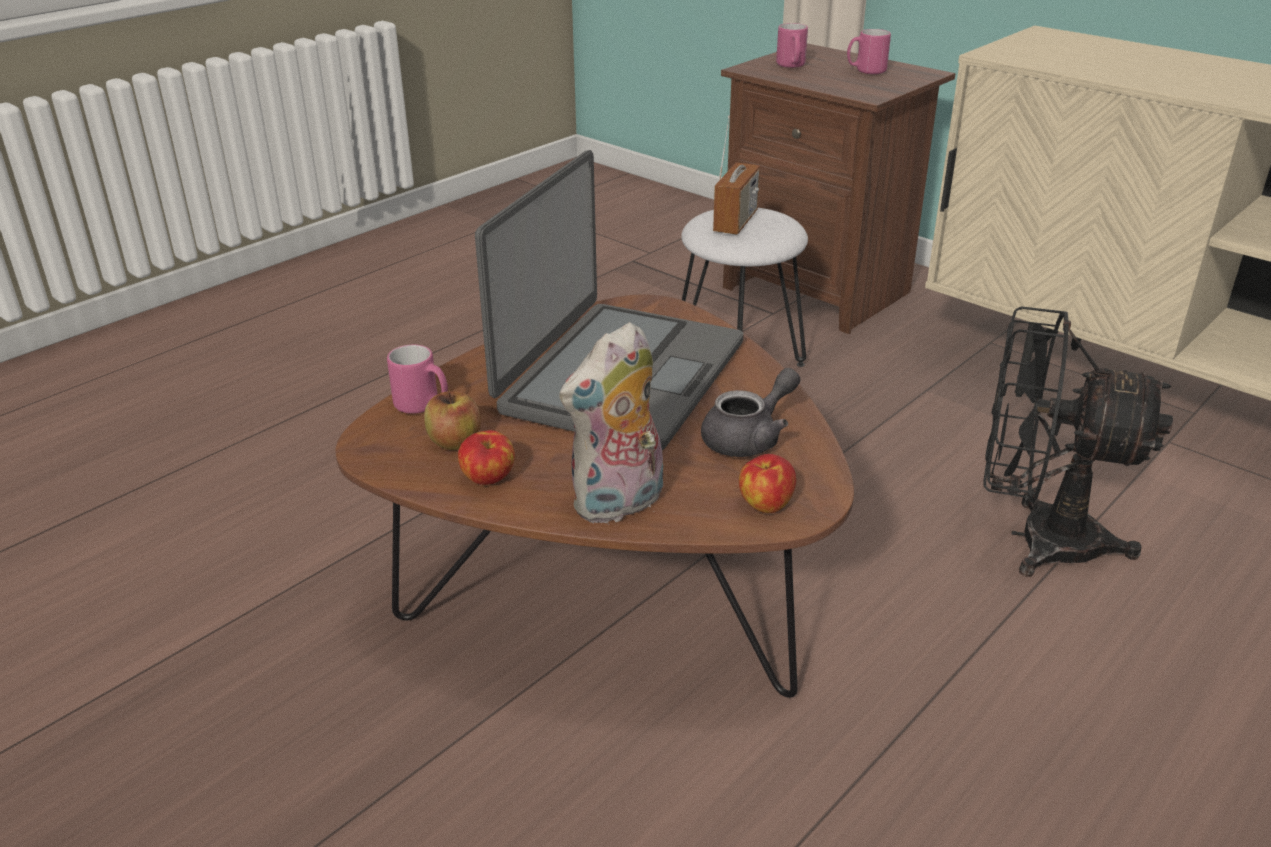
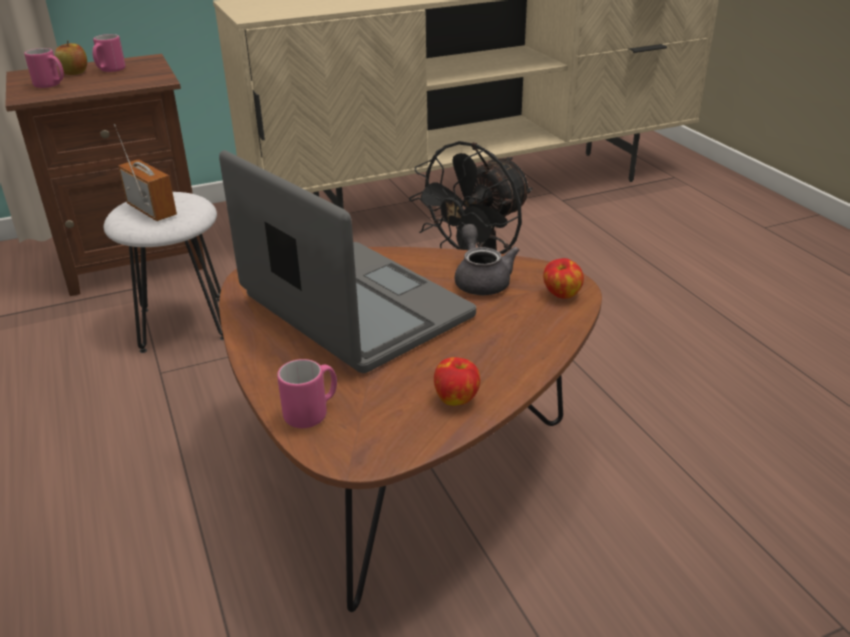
camera: 65 degrees left, 0 degrees up
apple [425,391,481,450] -> apple moved to [55,40,87,75]
plush toy [559,322,663,525] -> none

